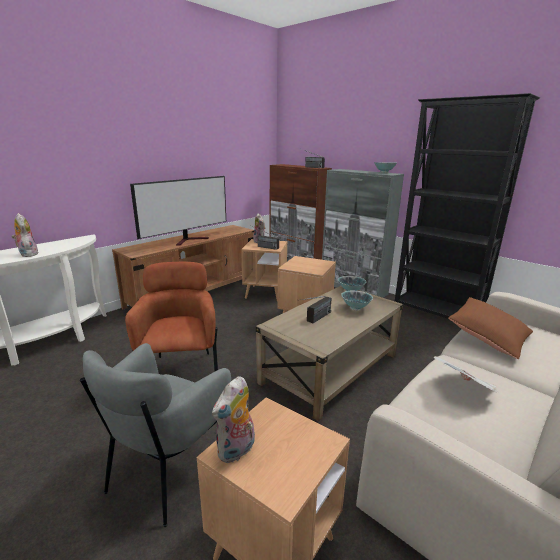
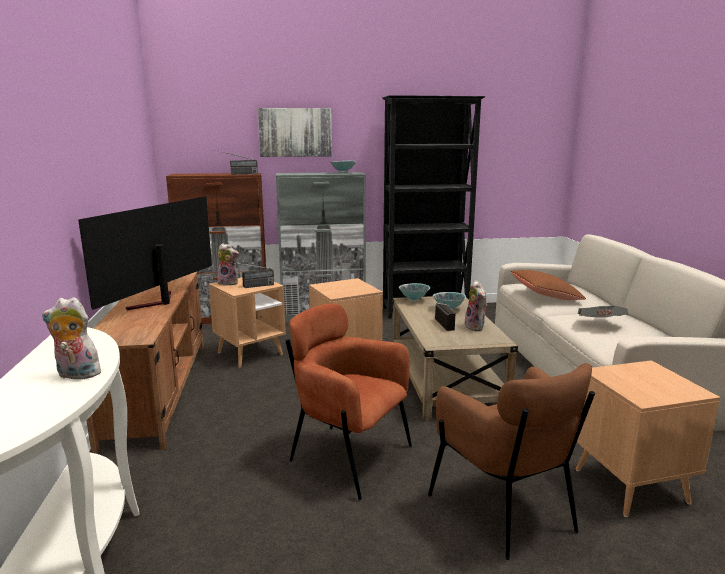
camera: 50 degrees left, 5 degrees down
grey armchair [80,343,231,527] -> brown armchair [428,363,595,560]
television [130,176,226,246] -> television turned 150 degrees counterclockwise [78,196,212,310]
plush toy [212,376,255,463] -> plush toy moved to [465,280,487,331]
none -> picture [258,108,332,157]

